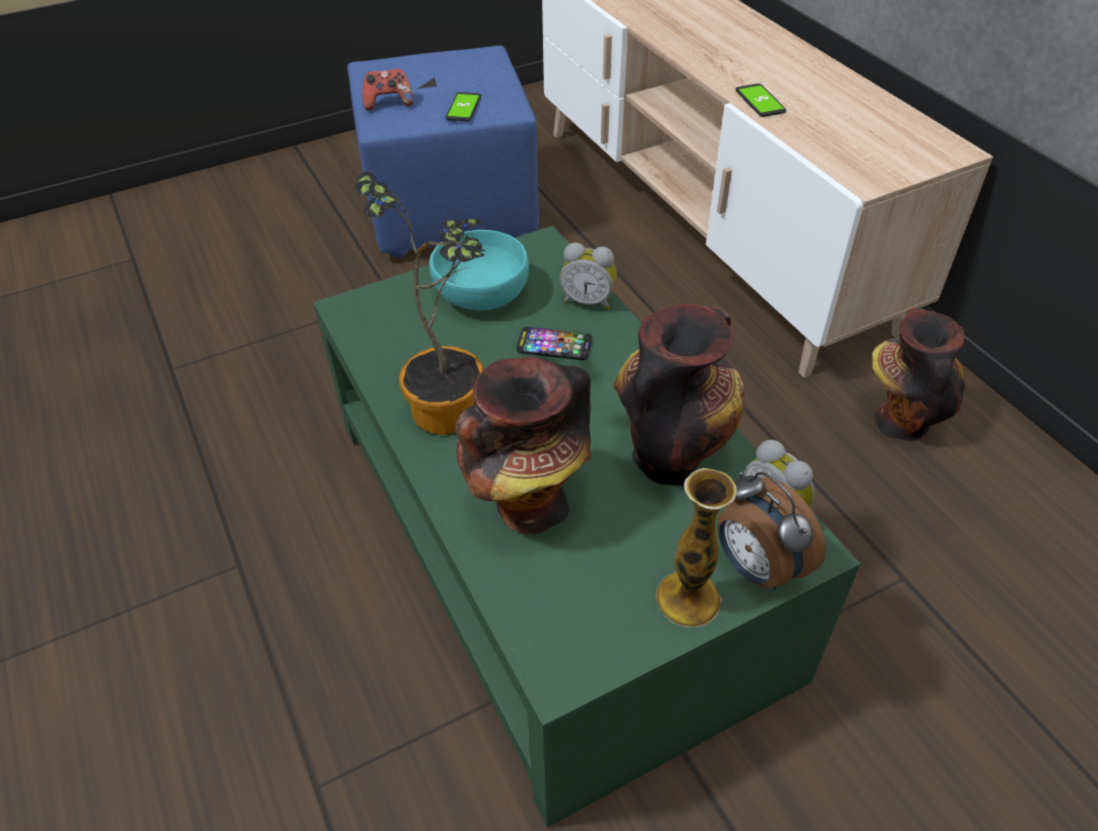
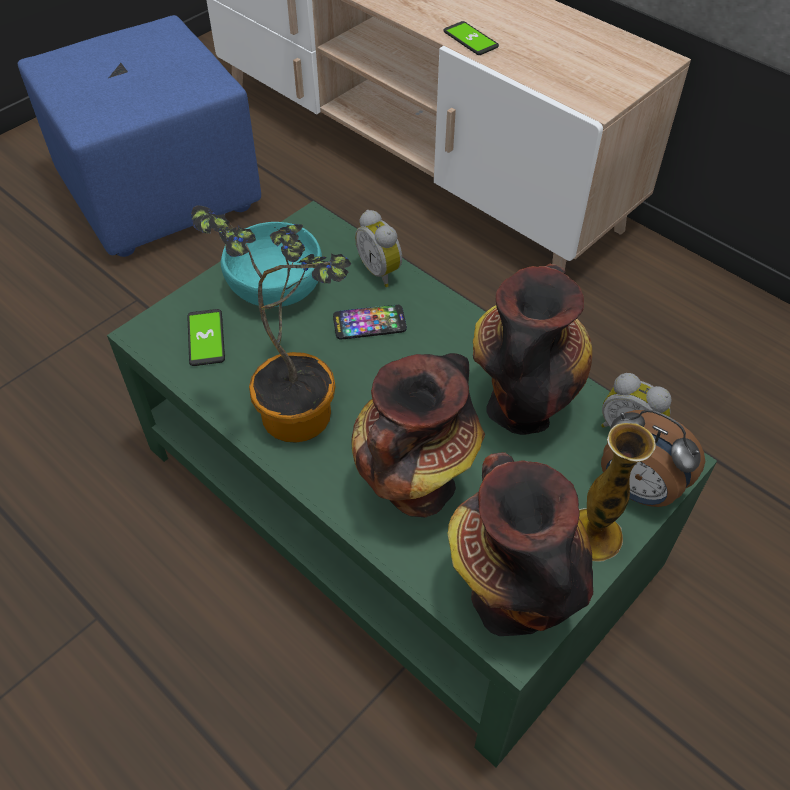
camera: 20 degrees left, 5 degrees up
game controller [362,68,413,111] -> none
phone [445,92,481,122] -> phone moved to [187,309,225,366]
alarm clock [560,242,617,310] -> alarm clock turned 60 degrees clockwise [355,210,402,287]
vase [872,308,965,441] -> vase moved to [448,452,593,636]

